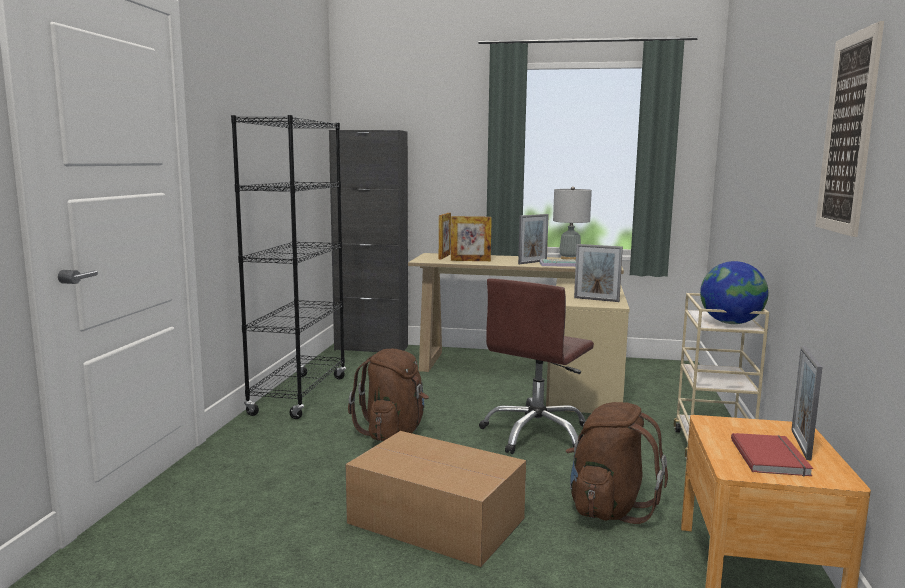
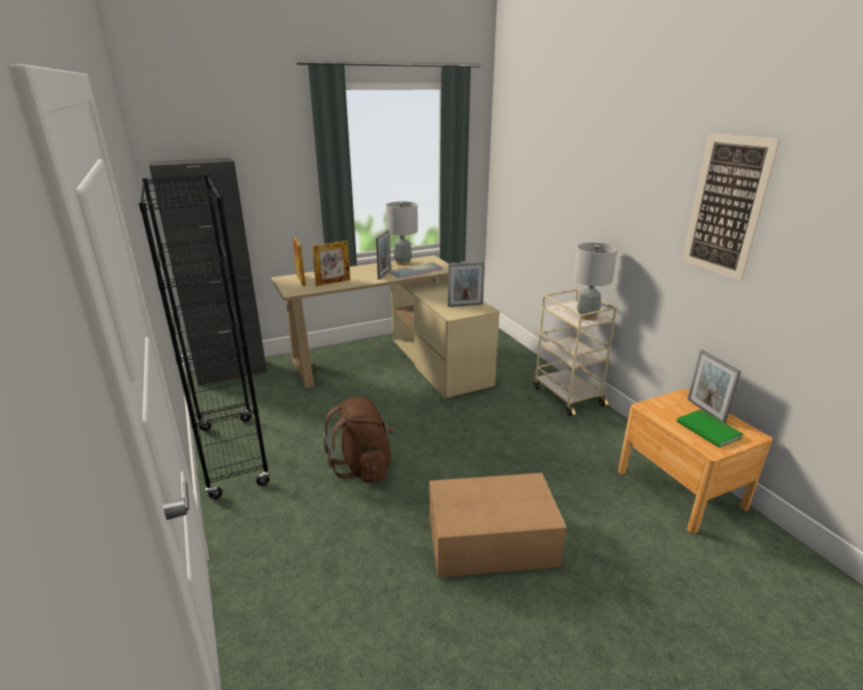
camera: 35 degrees left, 15 degrees up
brown office chair [479,278,594,454] -> none
brown backpack [566,402,668,524] -> none
globe [700,261,769,324] -> grey table lamp [573,243,618,320]
red book [731,433,813,476] -> green book [677,409,743,448]

